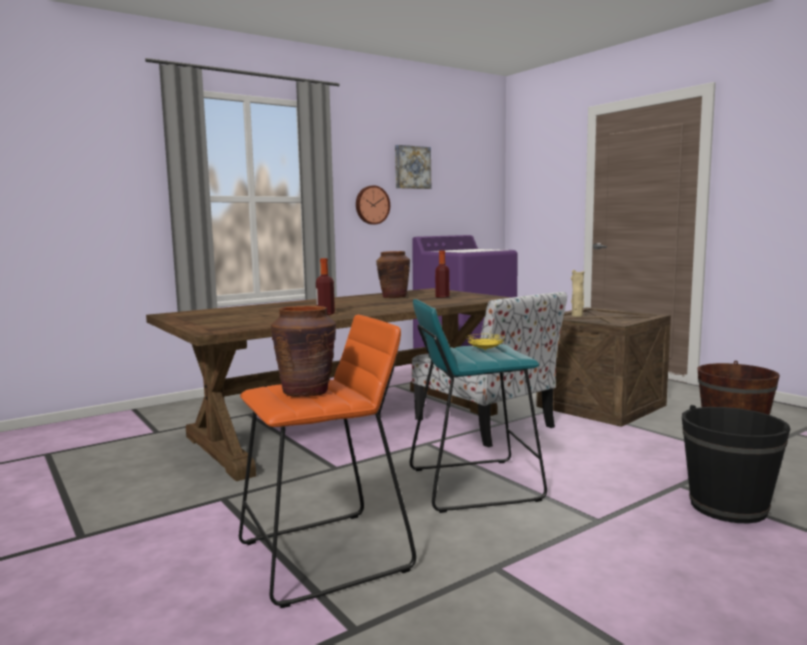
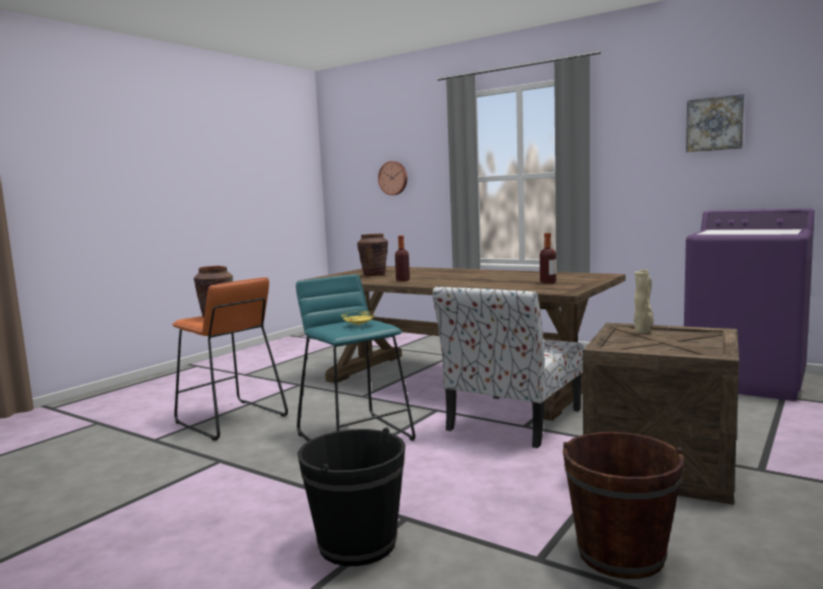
camera: 70 degrees right, 0 degrees up
wall clock [356,185,390,224] -> wall clock moved to [378,161,407,195]
brown vase [376,251,410,298] -> brown vase moved to [357,233,388,276]

